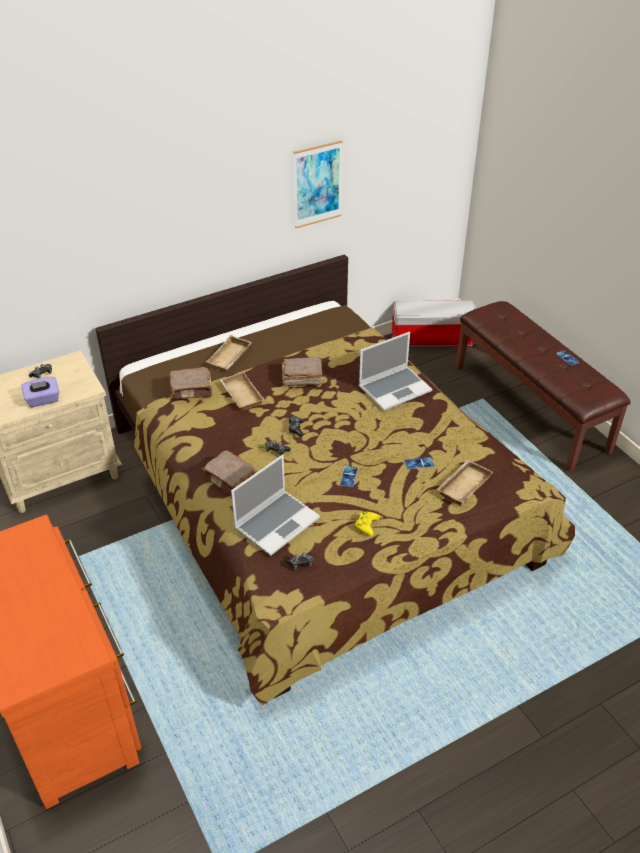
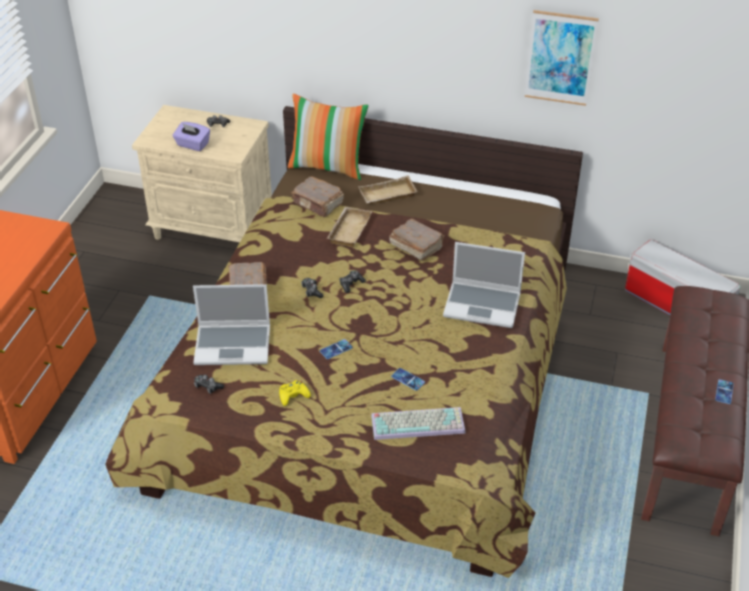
camera: 45 degrees right, 0 degrees up
beige tray [436,460,493,506] -> keyboard [371,407,466,440]
none -> pillow [288,94,369,180]

